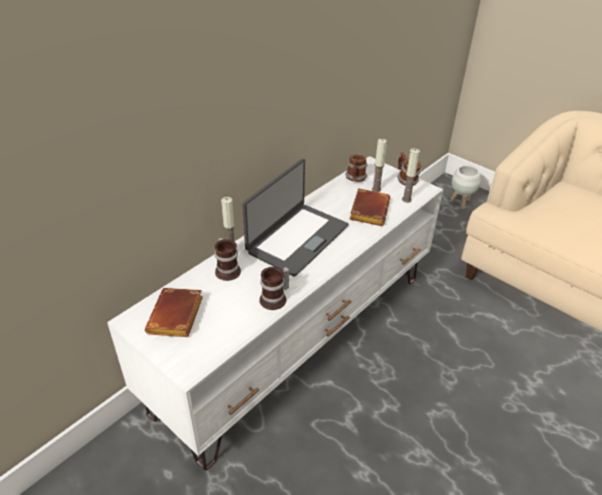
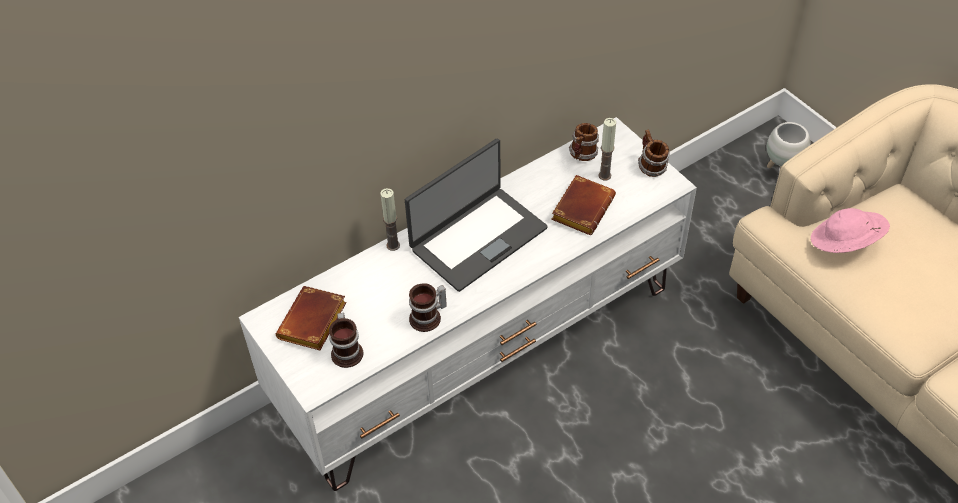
camera: 15 degrees right, 10 degrees up
mug [215,238,241,281] -> mug moved to [329,313,363,368]
candle [402,148,420,203] -> none
none -> pink hat [811,208,890,253]

